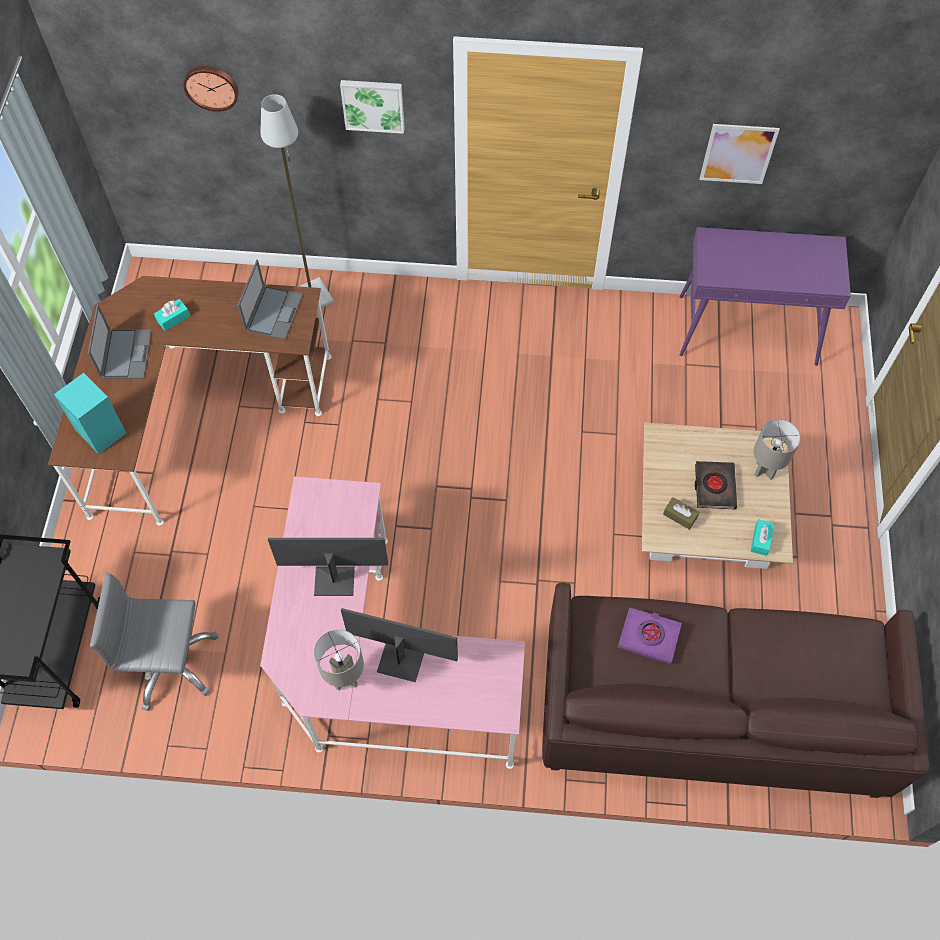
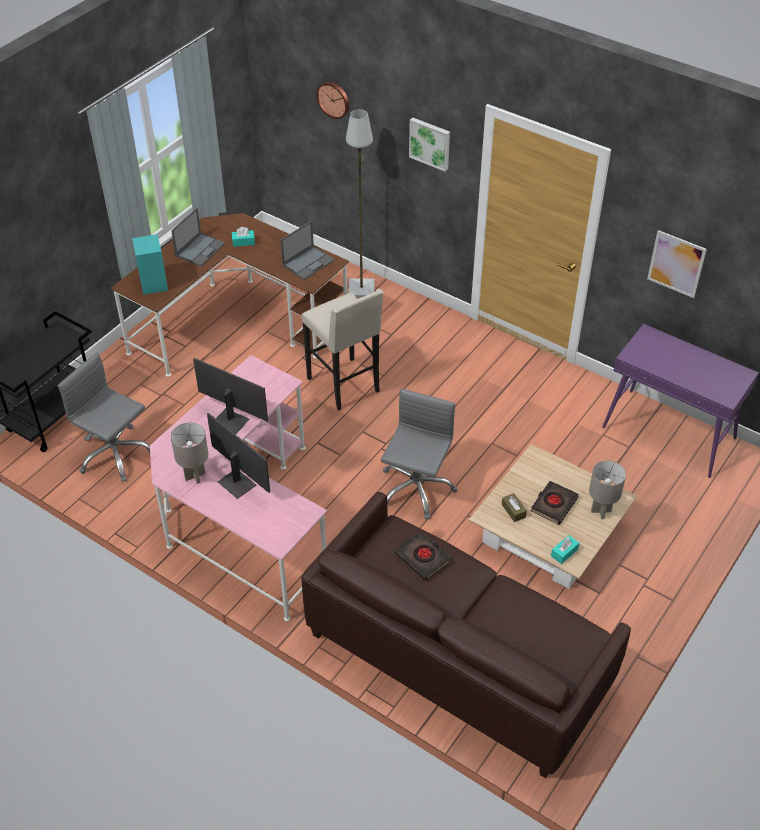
camera: 30 degrees right, 15 degrees down
purple book [618,607,682,664] -> black book [395,532,451,581]
none -> beige stool [302,288,383,411]
none -> grey office chair [381,388,457,520]

